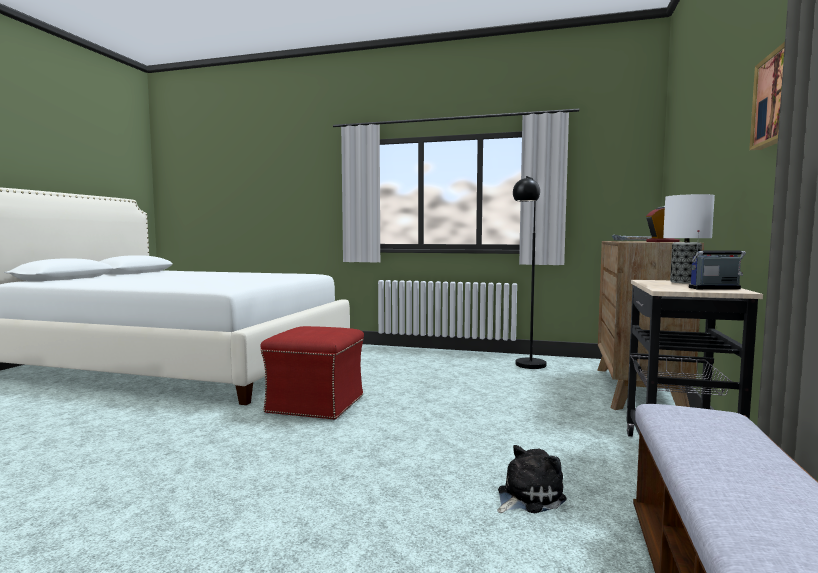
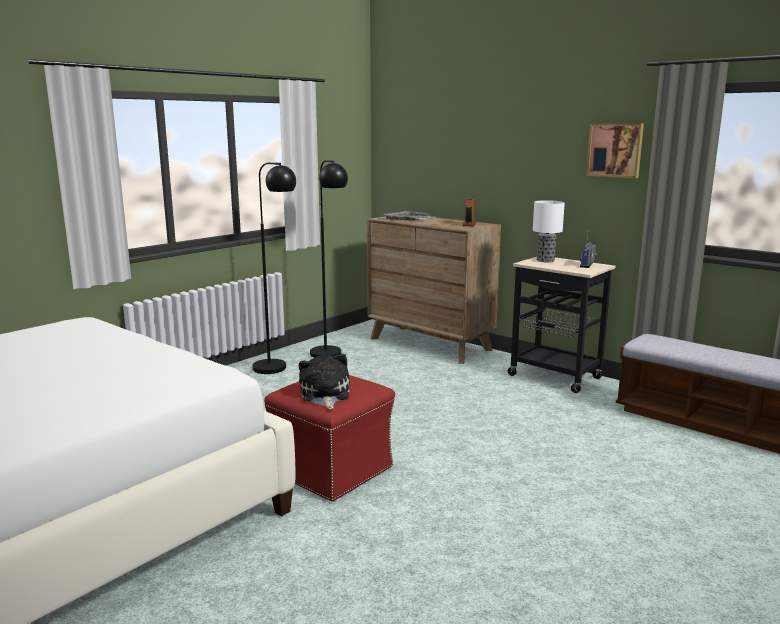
camera: 65 degrees left, 10 degrees up
plush toy [497,445,567,513] -> plush toy moved to [299,354,350,409]
none -> black floor lamp [252,163,296,374]

